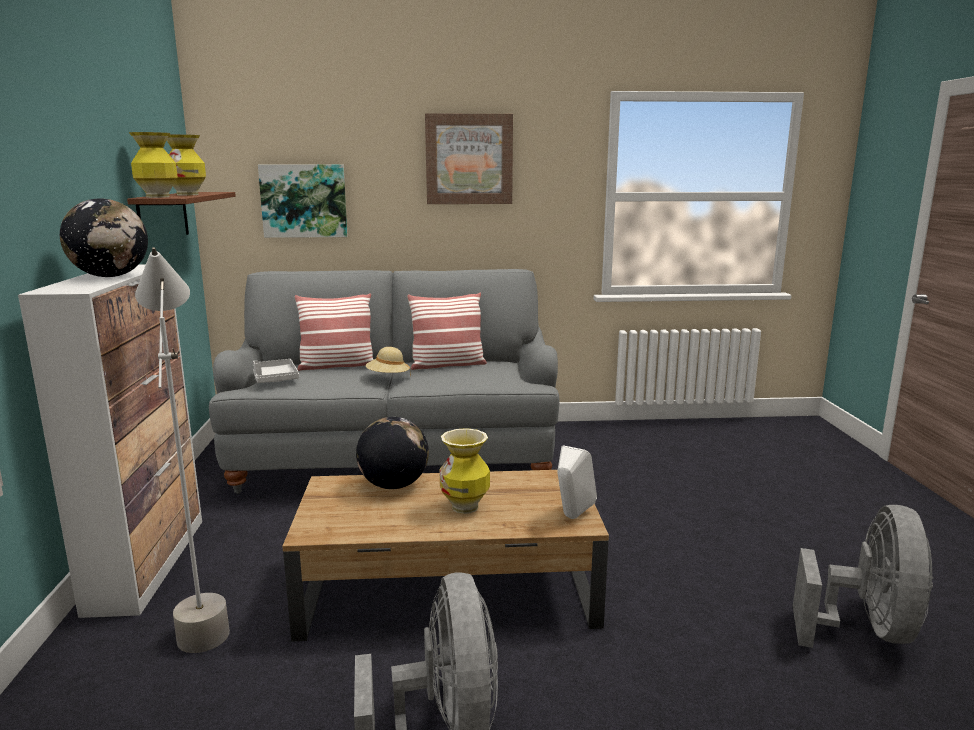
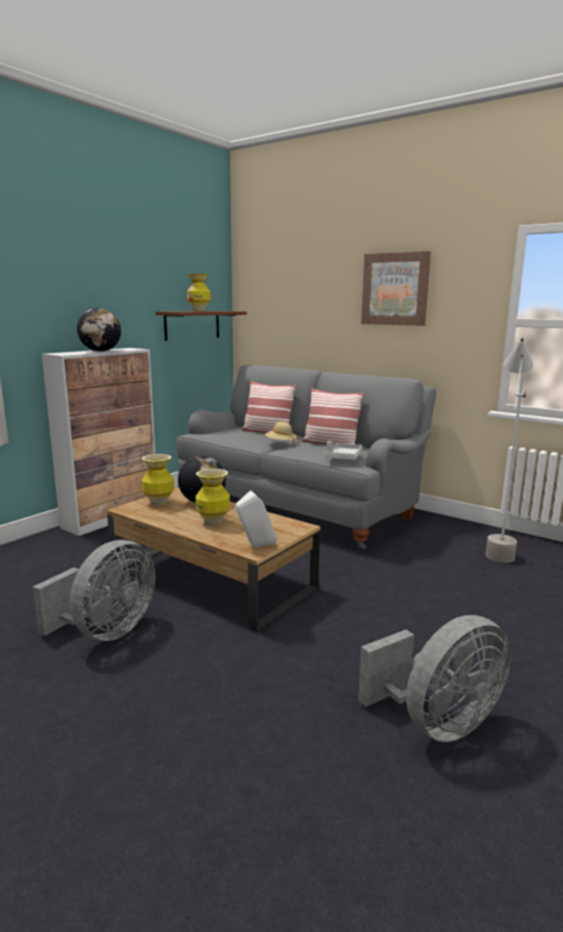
camera: 40 degrees right, 0 degrees up
vase [129,132,178,198] -> vase moved to [142,454,174,506]
grey floor lamp [135,247,230,653] -> grey floor lamp moved to [485,337,534,563]
grey tray [253,359,299,383] -> grey tray moved to [324,441,362,460]
picture [258,165,348,238] -> none

